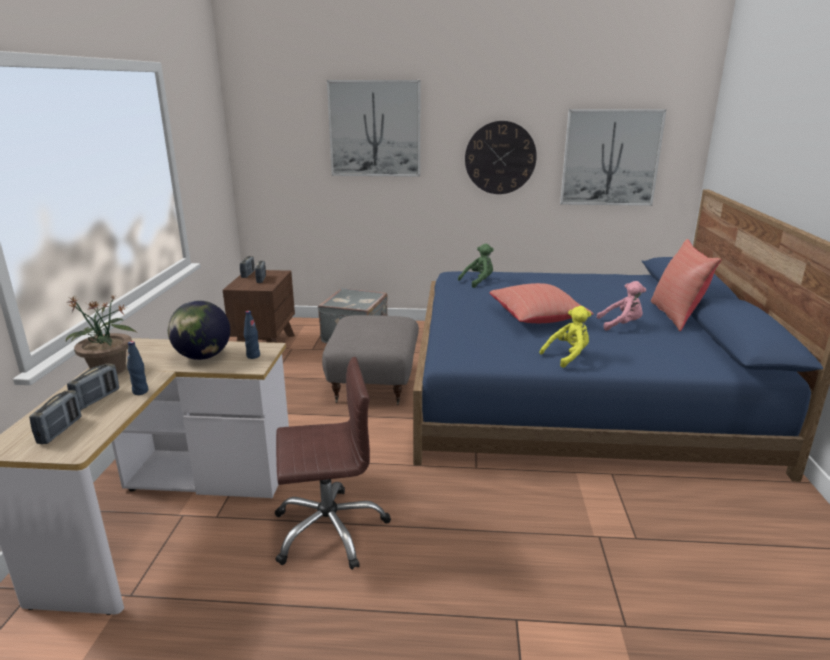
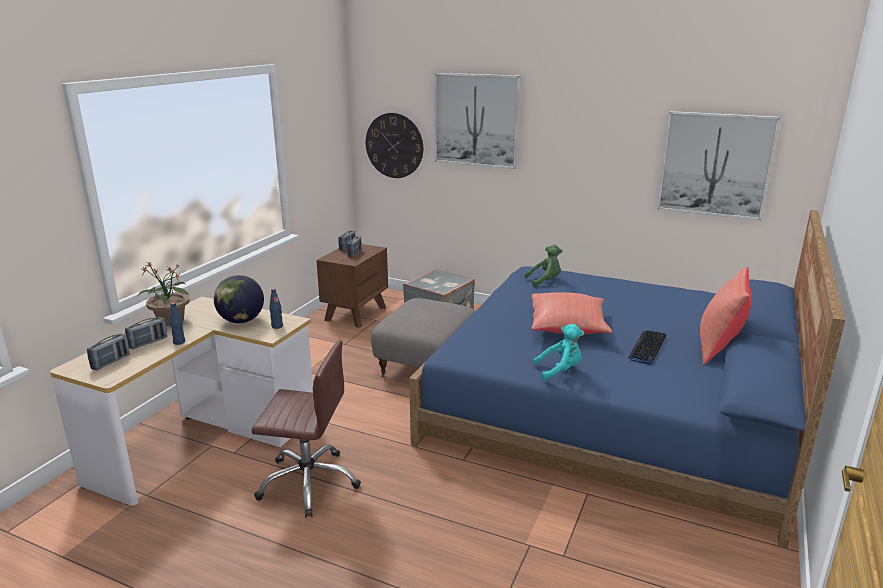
camera: 20 degrees right, 0 degrees up
wall clock [465,121,537,194] -> wall clock moved to [366,113,423,178]
yellow plush toy [540,306,591,368] -> turquoise plush toy [533,324,584,381]
pink plush toy [596,281,646,331] -> keyboard [628,330,666,365]

